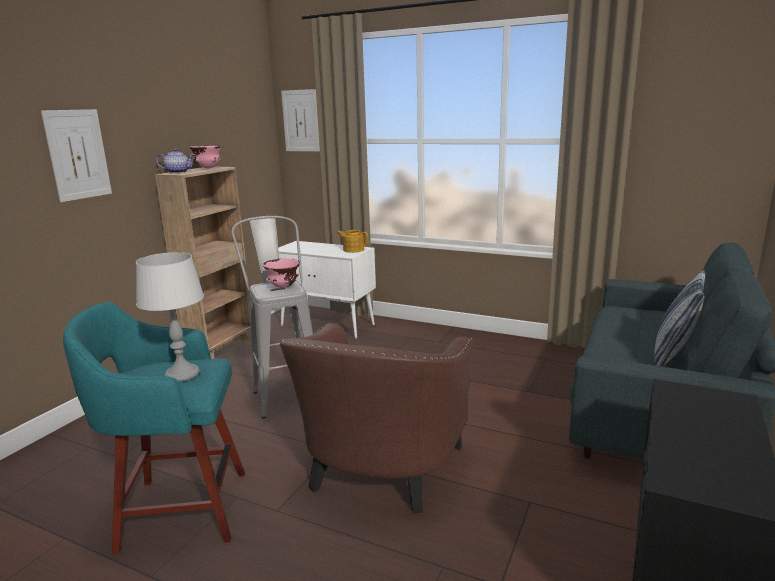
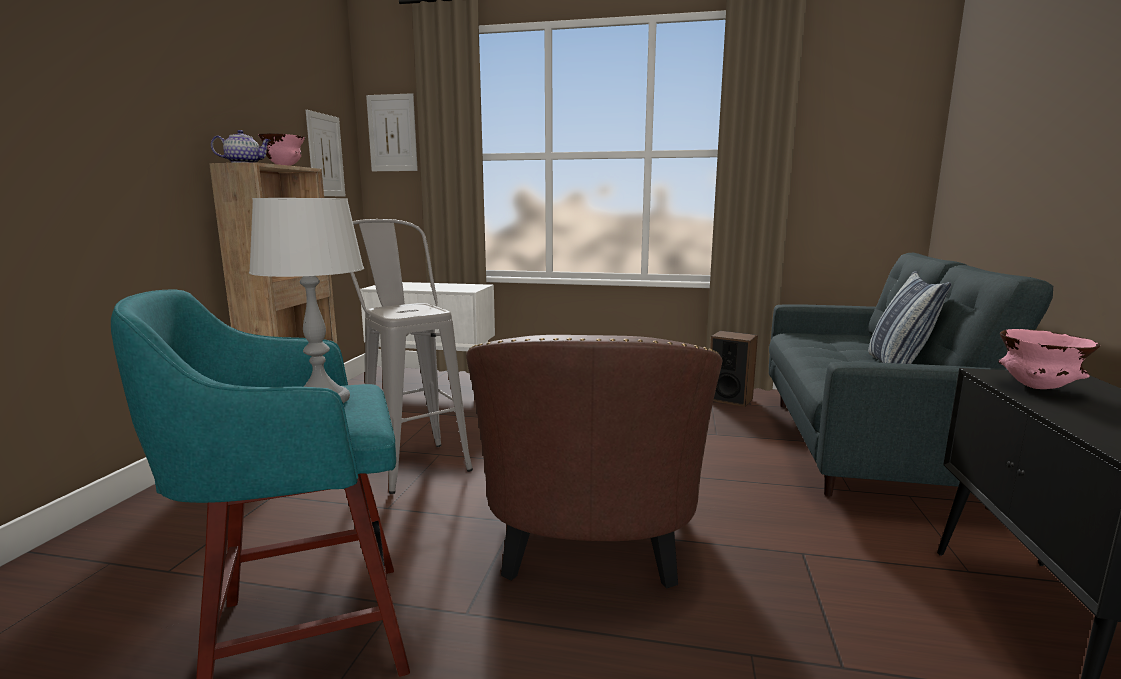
camera: 15 degrees left, 5 degrees down
picture [41,109,112,202] -> picture moved to [306,110,346,197]
pink bowl [263,258,300,288] -> pink bowl moved to [998,329,1100,389]
teapot [337,230,368,253] -> none
none -> speaker [710,331,758,407]

